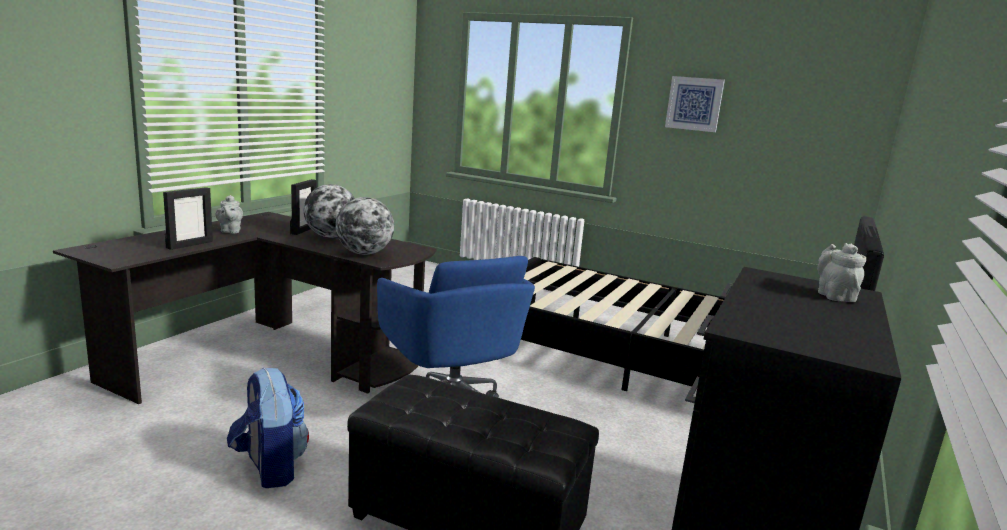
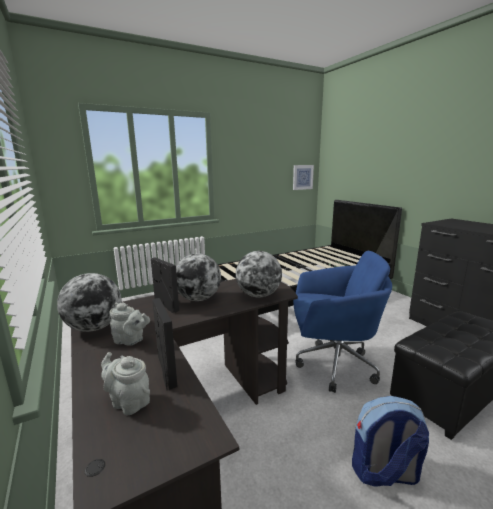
camera: 55 degrees left, 0 degrees up
picture [665,76,725,132] -> picture moved to [293,165,314,190]
grey teapot [817,243,866,302] -> grey teapot moved to [101,352,150,415]
none -> globe [57,273,121,332]

